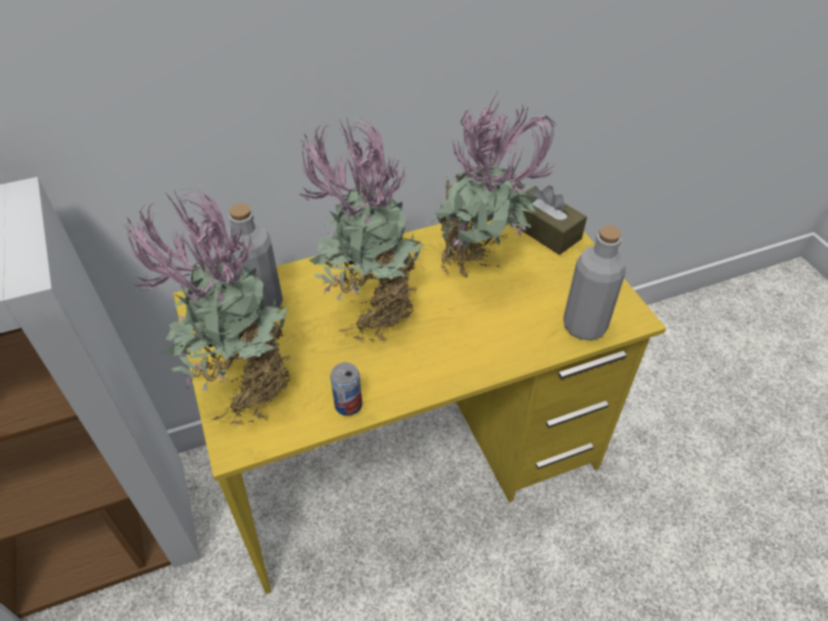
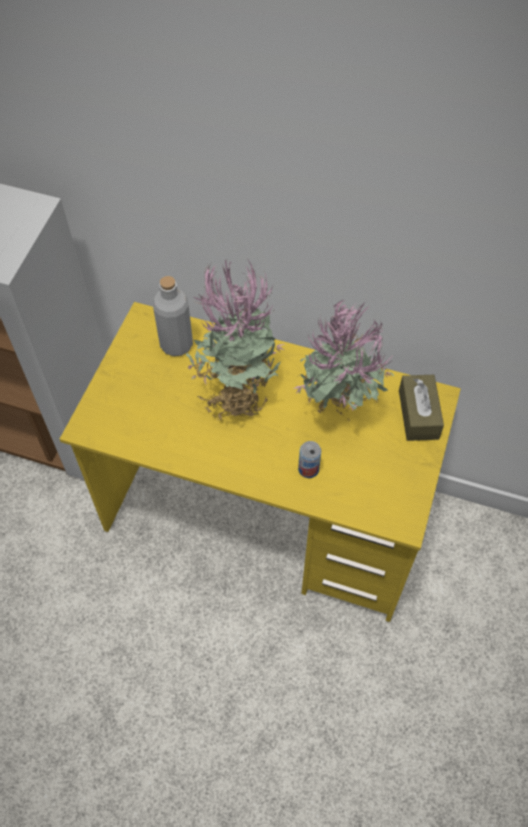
camera: 40 degrees right, 10 degrees up
potted plant [124,189,292,425] -> none
can [330,362,362,416] -> can moved to [298,441,321,478]
grey bottle [564,226,626,340] -> none

